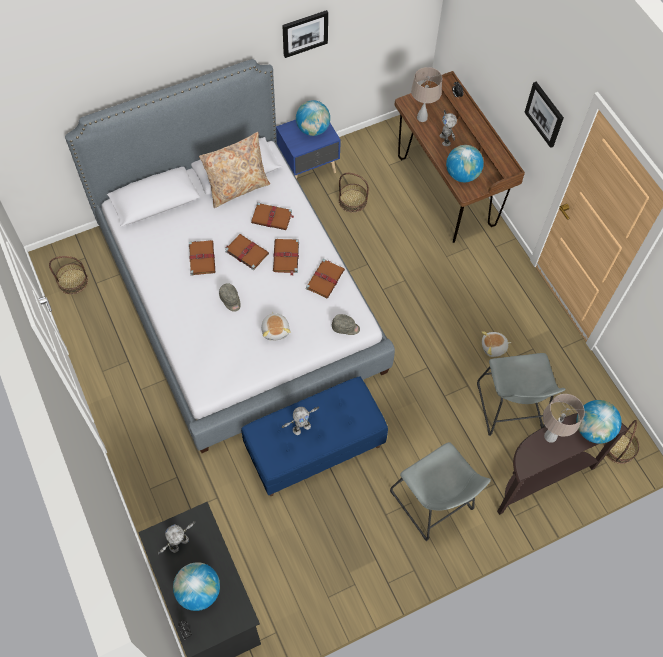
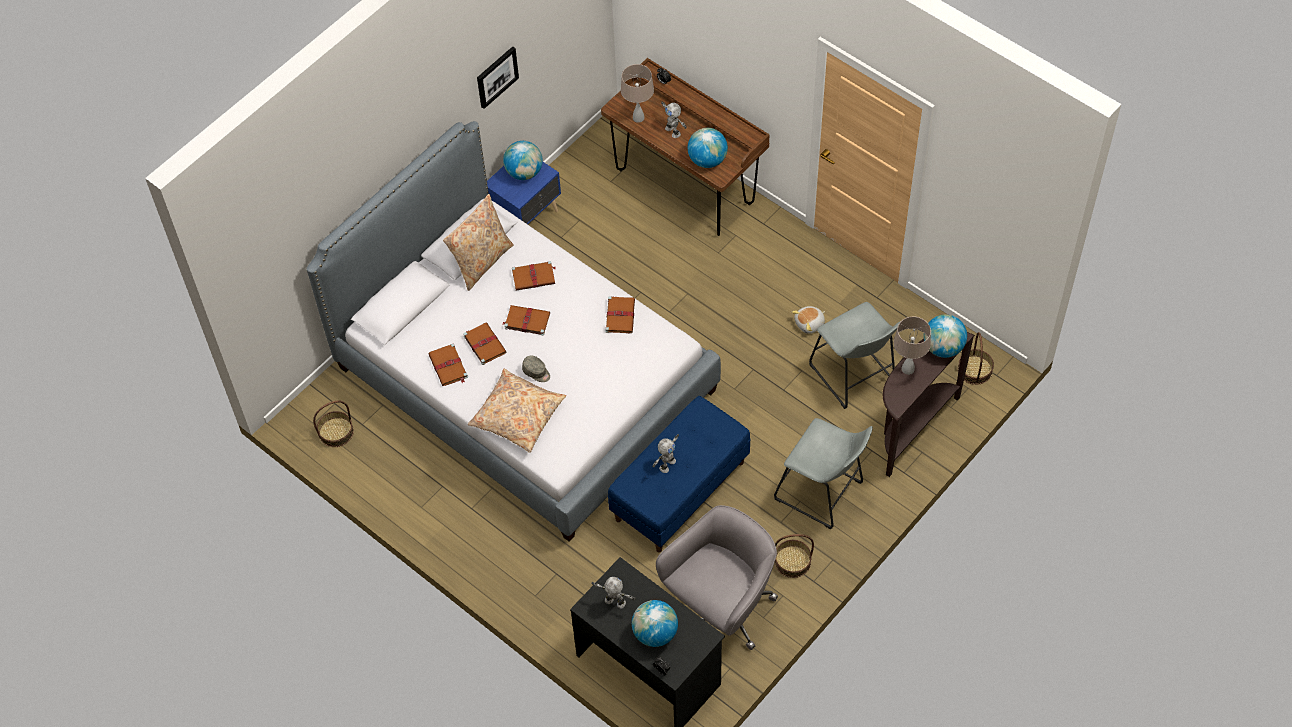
camera: 20 degrees left, 5 degrees down
toy robot [158,521,195,554] -> toy robot turned 90 degrees clockwise [591,577,636,609]
plush toy [261,312,291,341] -> none
brown book [273,239,299,276] -> brown book moved to [428,343,468,386]
grey cap [332,314,360,335] -> none
basket [339,173,369,213] -> basket moved to [774,534,814,578]
picture [524,82,564,148] -> none
none -> beige pillow [468,368,566,453]
none -> grey office chair [656,505,778,650]

